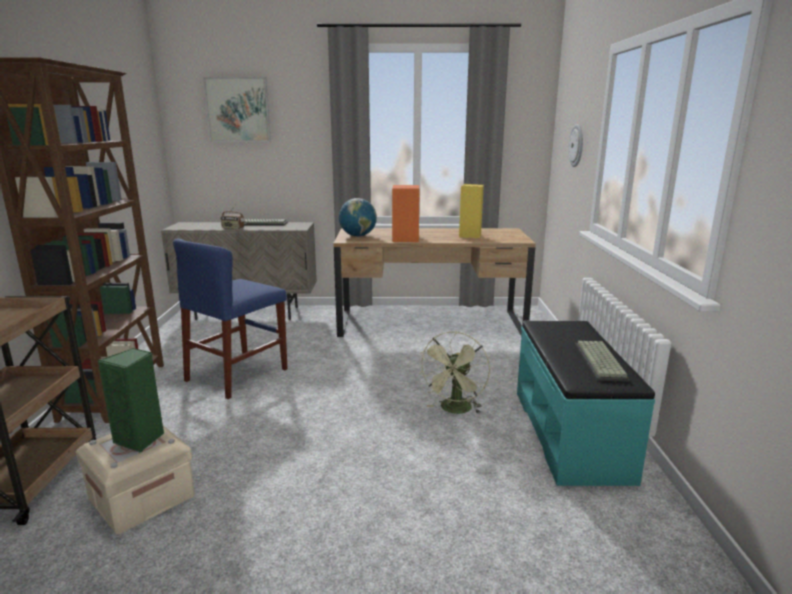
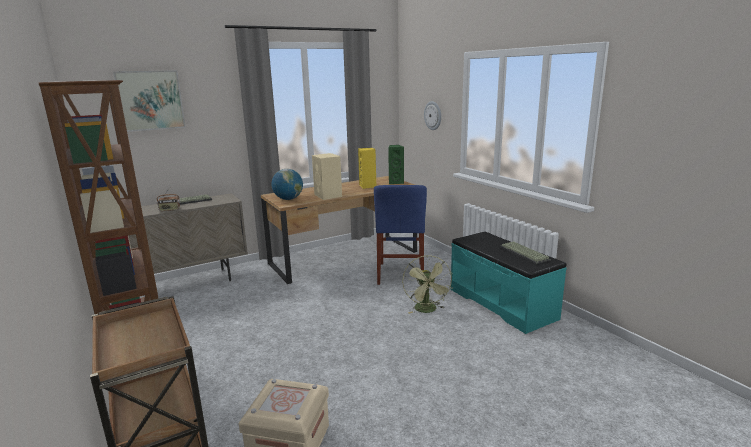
camera: 30 degrees left, 0 degrees up
green speaker [98,348,164,453] -> green speaker moved to [388,145,404,184]
blue chair [173,238,288,399] -> blue chair moved to [374,185,427,285]
orange speaker [392,185,420,242] -> beige speaker [312,153,342,200]

